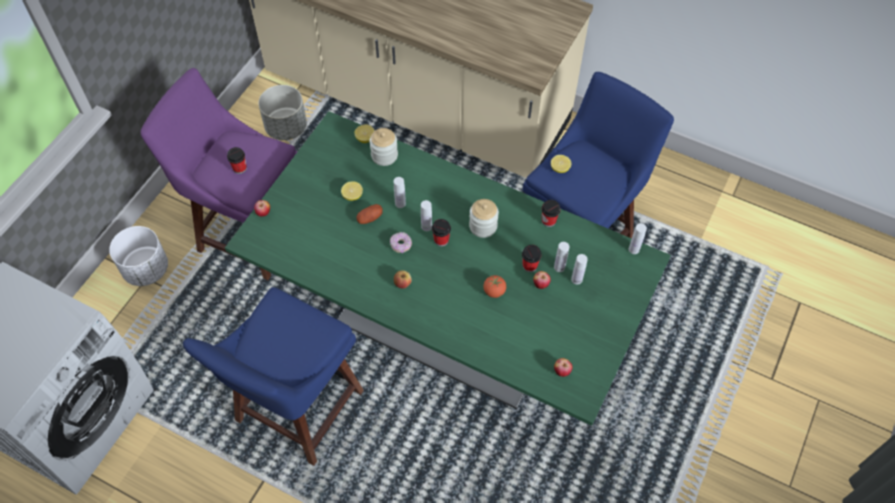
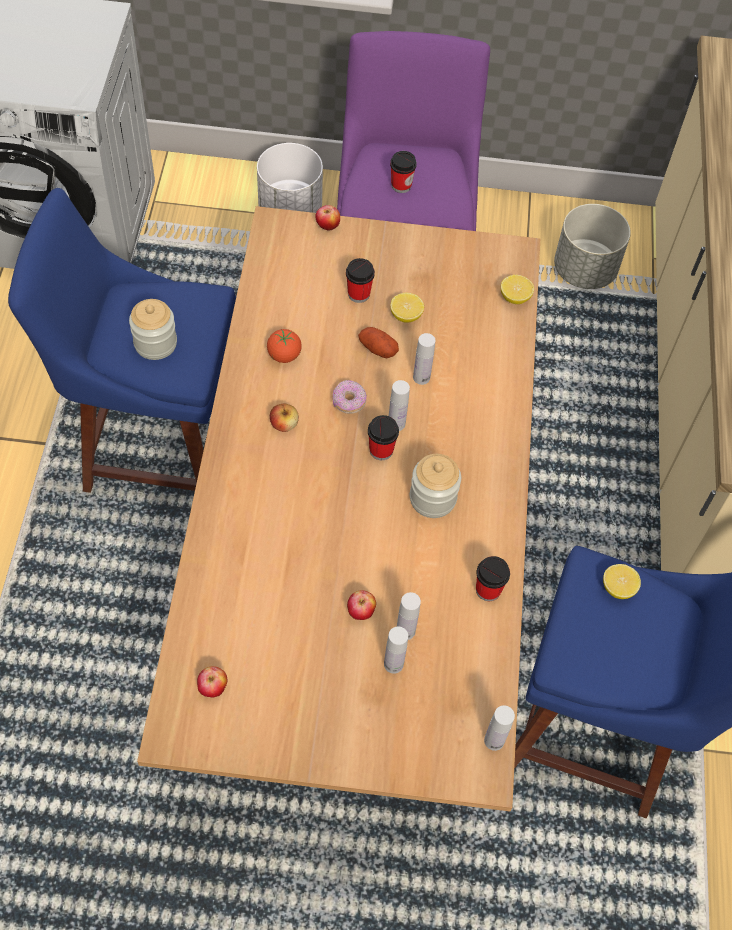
camera: 65 degrees right, 0 degrees up
green dining table [225,111,671,426] -> beige dining table [137,206,540,811]
jar [369,128,398,166] -> jar moved to [129,299,177,360]
tomato [483,275,506,298] -> tomato moved to [267,329,302,363]
cup [522,245,542,272] -> cup moved to [346,258,375,303]

